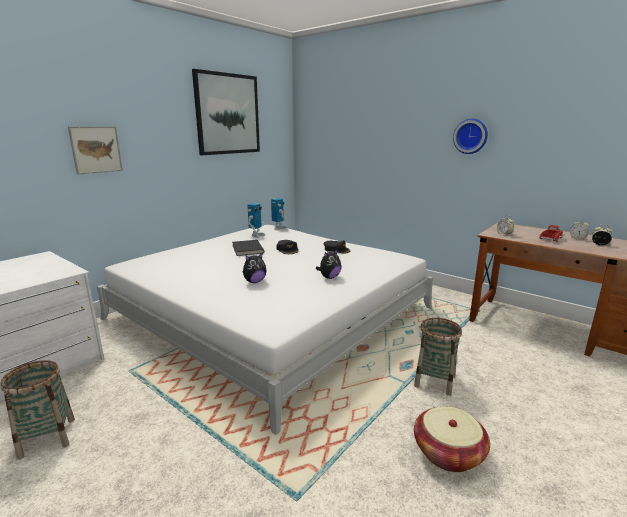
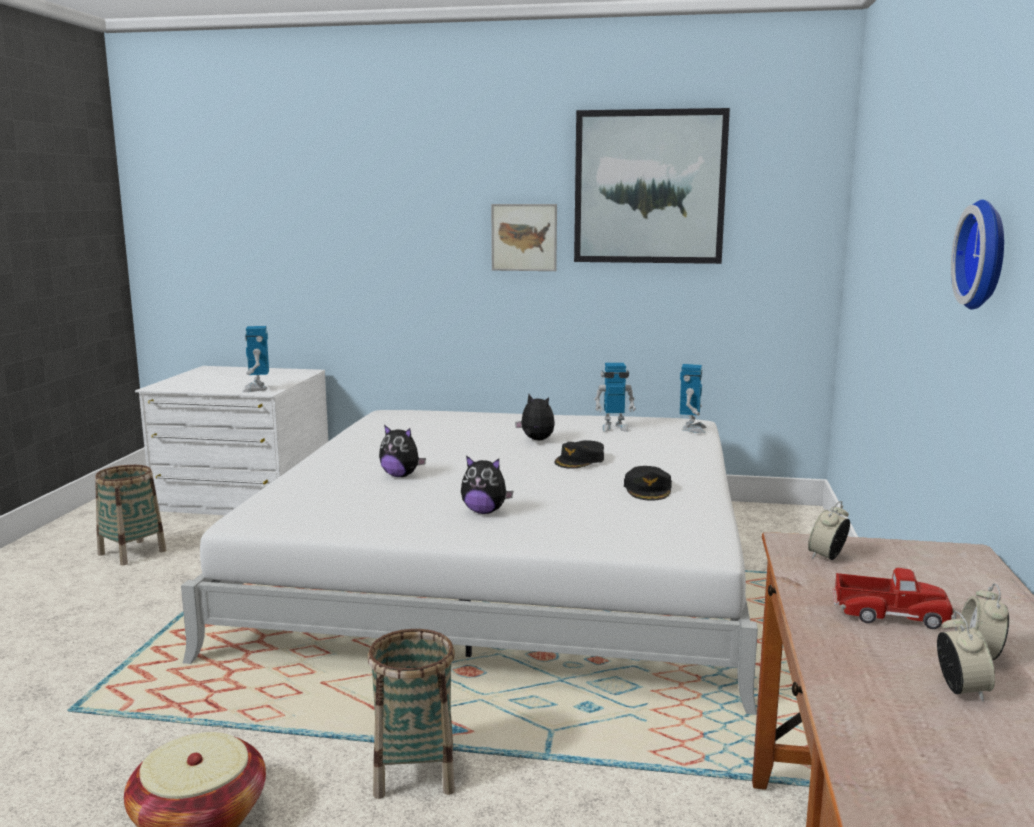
camera: 60 degrees right, 5 degrees down
picture [68,126,123,174] -> picture moved to [491,204,557,271]
black book [232,240,264,256] -> plush toy [515,394,555,440]
none -> toy robot [242,326,269,392]

